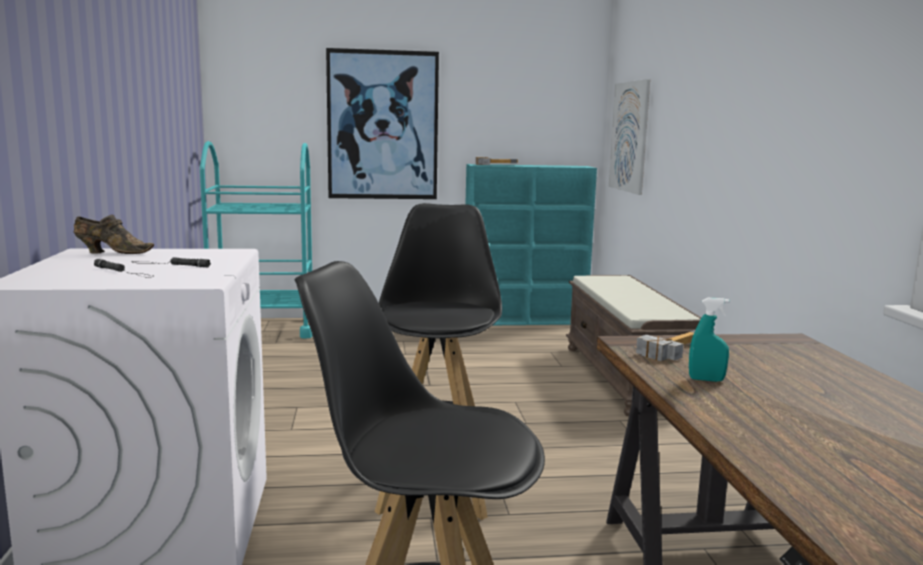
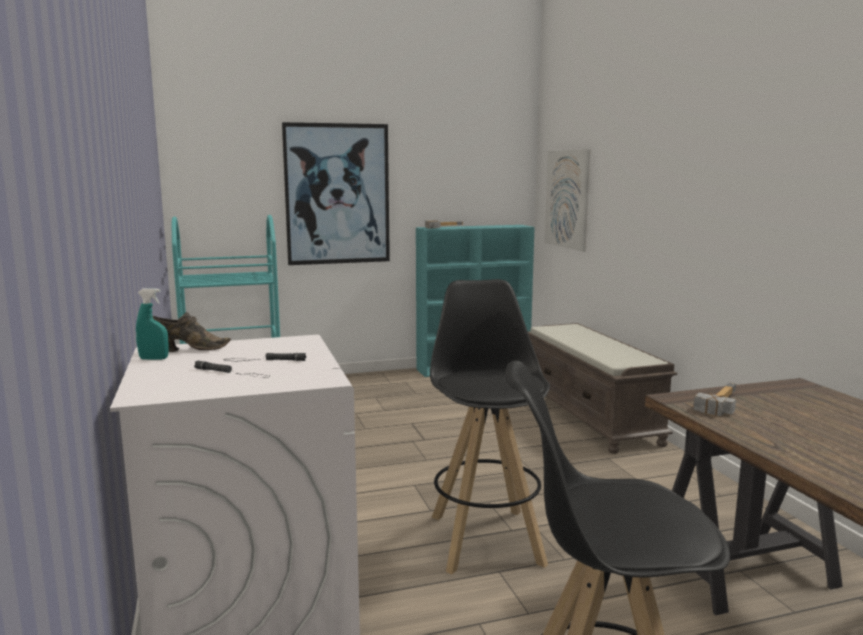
camera: 10 degrees left, 0 degrees up
turquoise spray bottle [689,298,729,382] -> turquoise spray bottle moved to [136,288,169,360]

